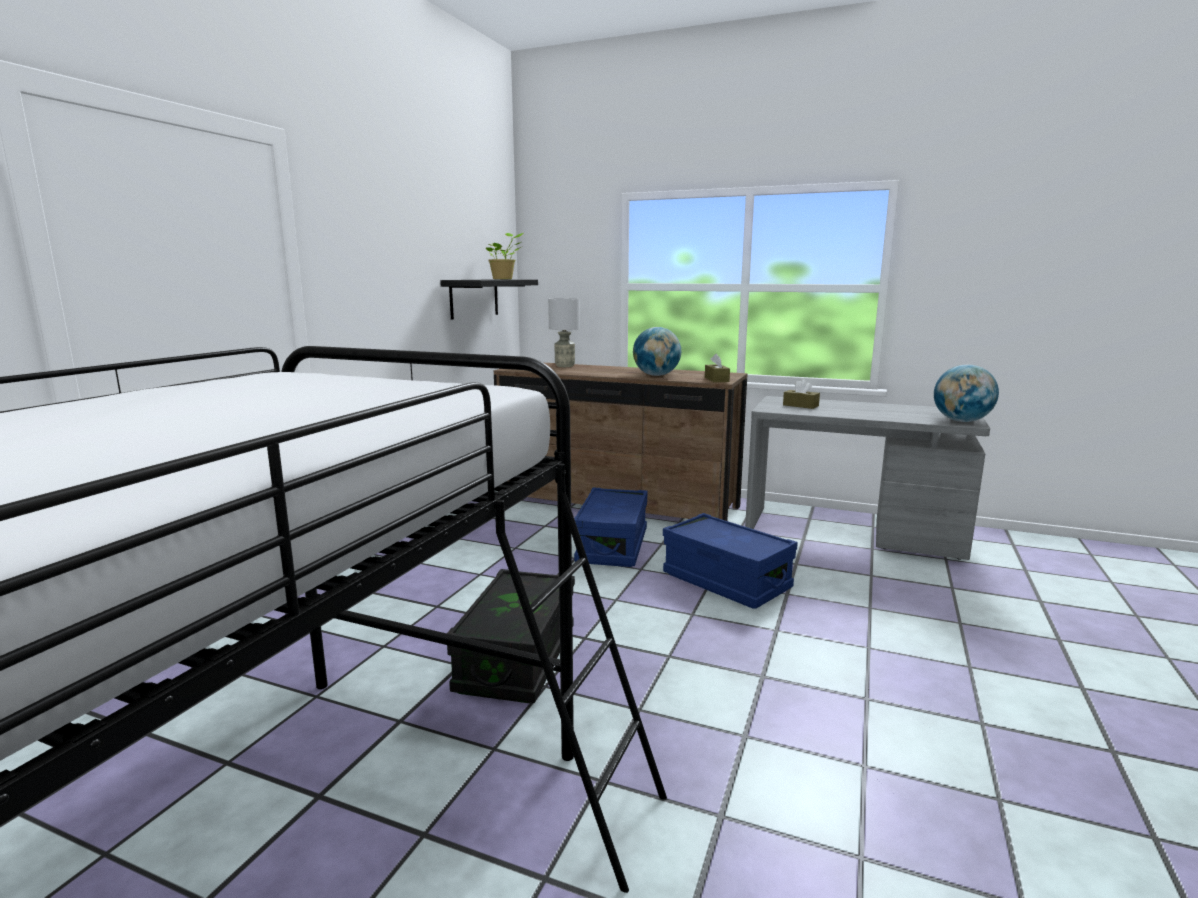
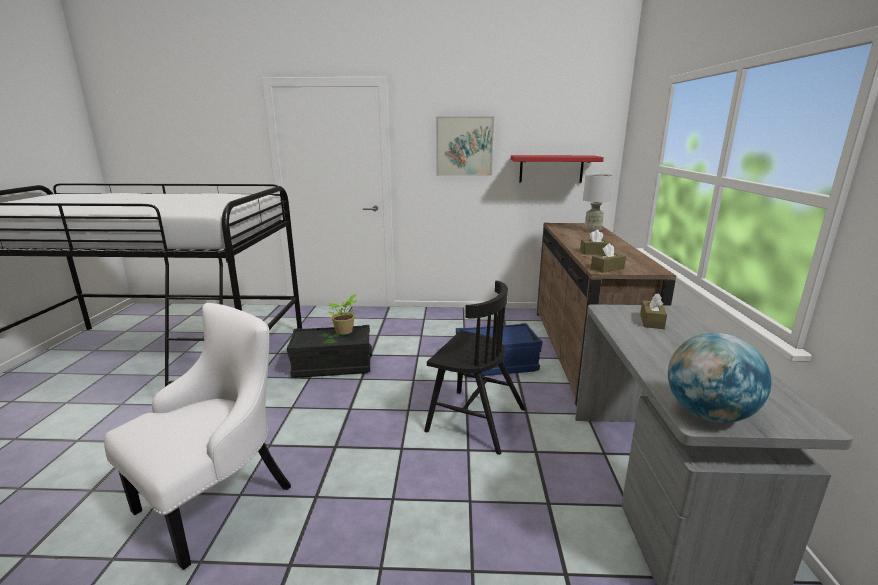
camera: 70 degrees right, 5 degrees up
black shelf [440,279,538,319] -> red shelf [511,155,604,183]
potted plant [486,233,523,279] -> potted plant moved to [328,294,357,335]
globe [633,327,681,376] -> brown tissue box [580,230,612,254]
blue storage box [663,513,798,609] -> black chair [424,281,525,455]
none -> white chair [104,303,291,570]
none -> picture [436,116,494,176]

